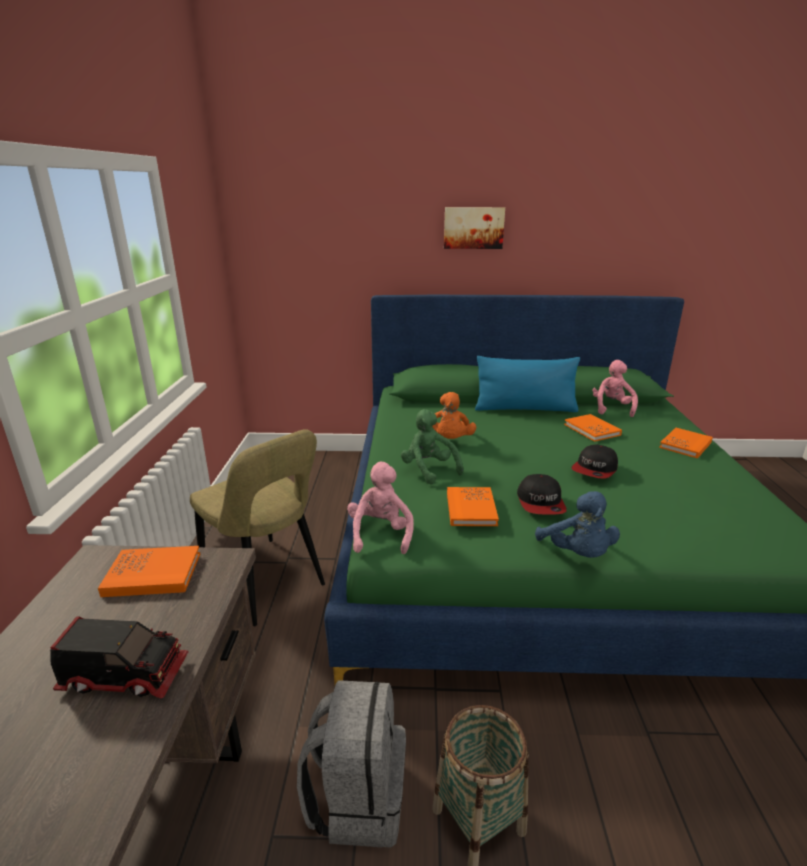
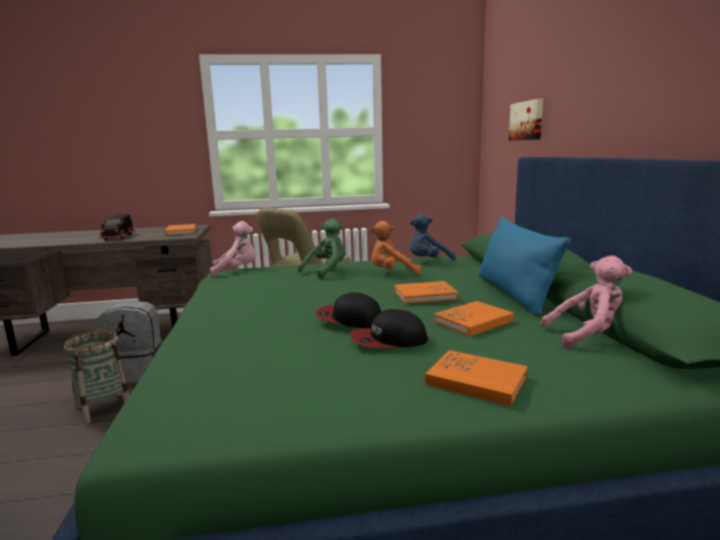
camera: 80 degrees right, 10 degrees down
picture [444,207,505,249] -> picture moved to [509,99,543,141]
orange book [447,487,499,526] -> orange book moved to [394,281,459,304]
cap [517,474,567,515] -> cap moved to [350,309,428,348]
blue plush toy [535,491,620,558] -> blue plush toy moved to [410,214,456,261]

